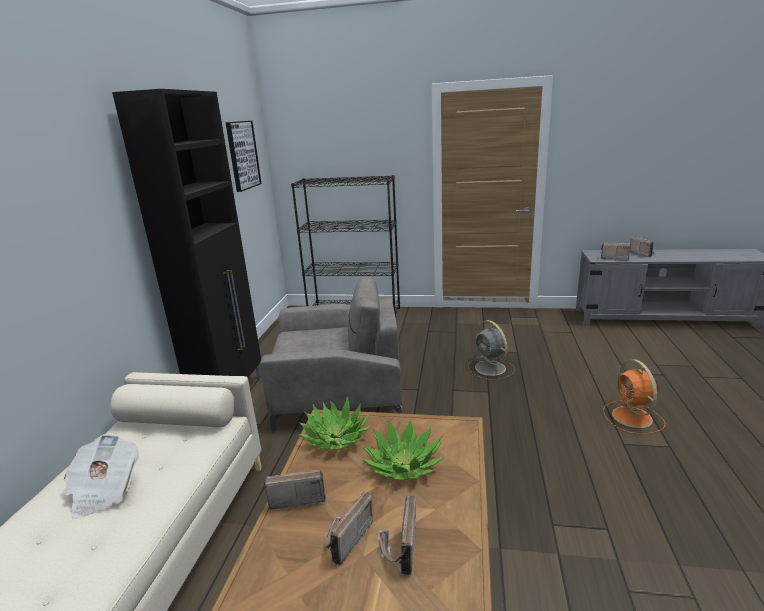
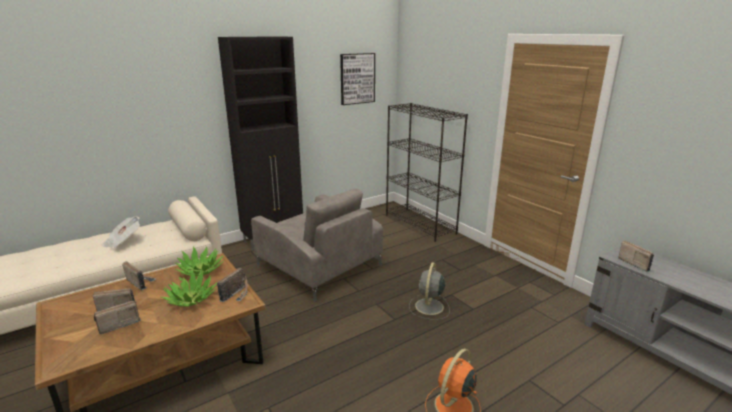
camera: 45 degrees right, 0 degrees up
radio [630,236,655,257] -> radio moved to [217,268,248,302]

